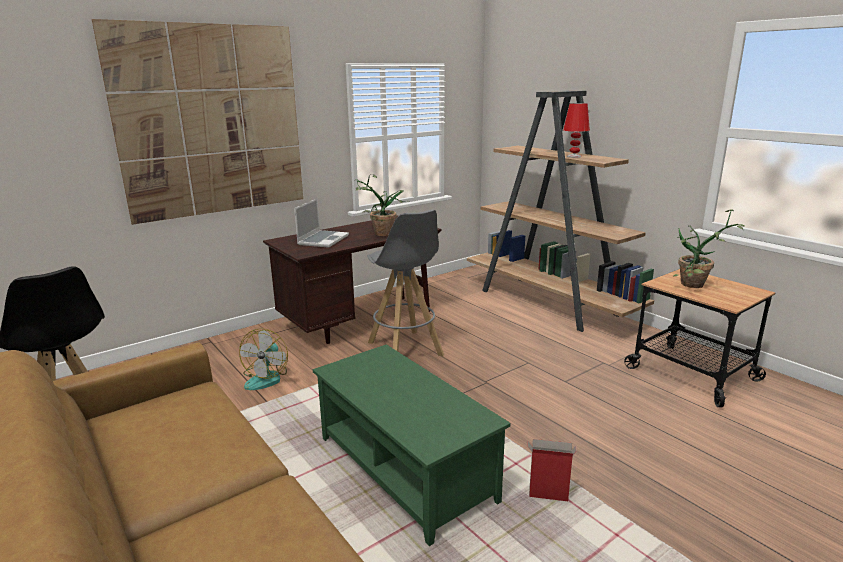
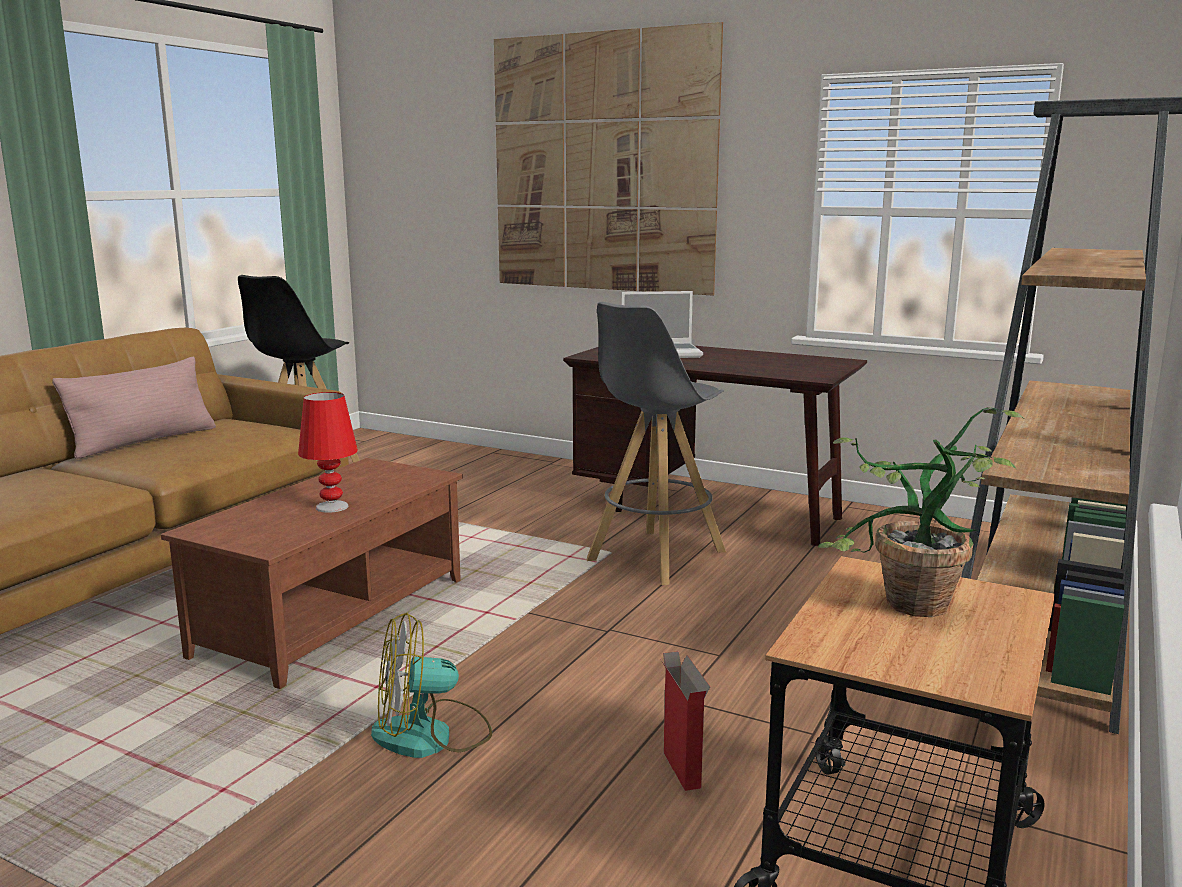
camera: 65 degrees right, 5 degrees down
fan [239,328,288,390] -> fan moved to [371,613,492,758]
green coffee table [313,344,510,546] -> brown coffee table [161,458,463,689]
potted plant [354,174,410,236] -> none
cardboard box [527,439,576,501] -> cardboard box moved to [660,651,710,791]
red table lamp [563,103,590,158] -> red table lamp moved to [298,392,358,513]
none -> pink pillow [52,357,216,459]

